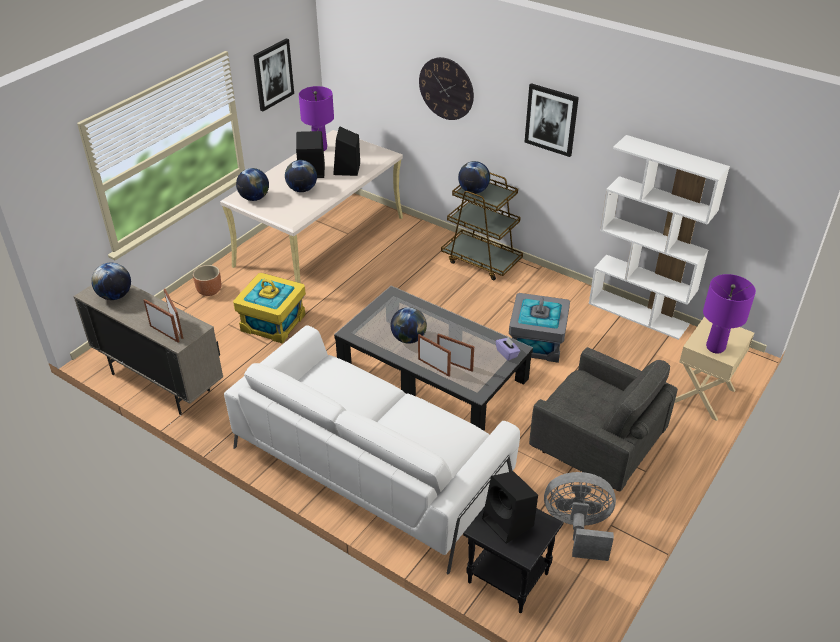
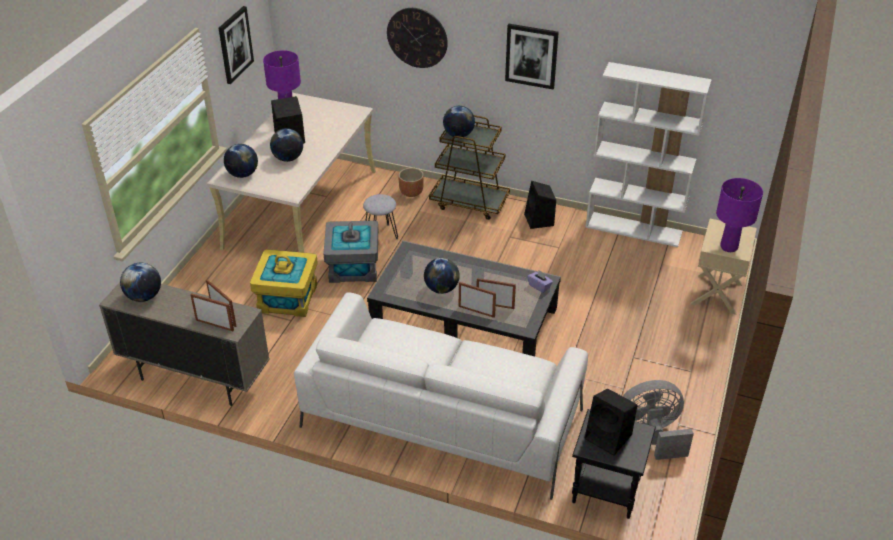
camera: 15 degrees left, 0 degrees up
brown planter [193,265,221,296] -> brown planter moved to [398,168,424,197]
black speaker [333,126,360,176] -> black speaker moved to [524,181,556,229]
grey storage box [509,293,570,363] -> grey storage box moved to [323,221,378,283]
grey armchair [529,347,678,491] -> none
none -> grey stool [363,194,398,239]

